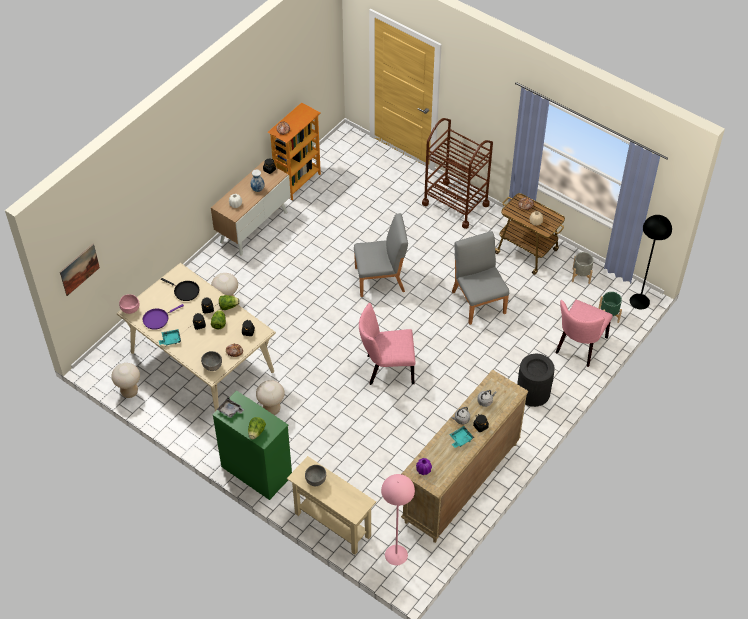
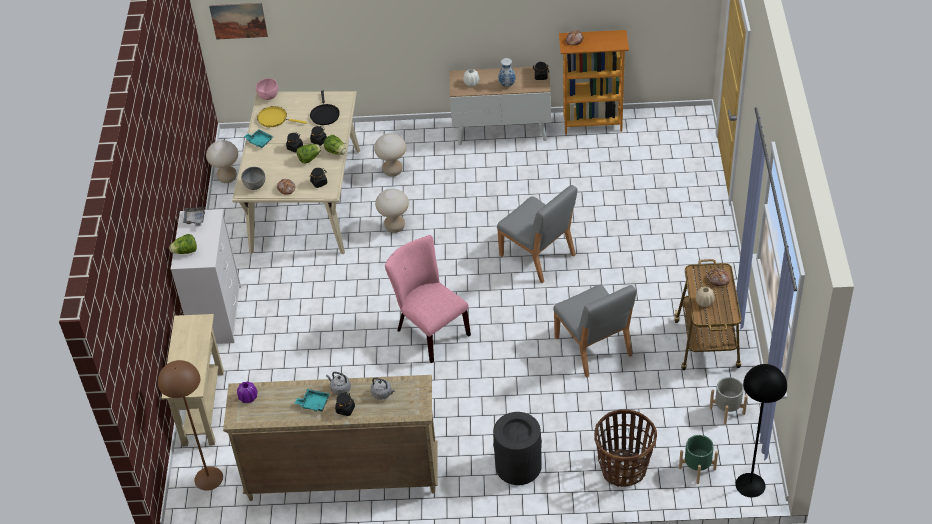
camera: 55 degrees right, 5 degrees down
purple frying pan [143,304,184,330] -> yellow frying pan [257,106,307,127]
green dresser [212,391,292,500] -> white dresser [171,209,241,344]
beige stool [256,380,285,415] -> beige stool moved to [375,188,409,233]
grey bowl [305,465,326,486] -> none
pink floor lamp [381,474,415,565] -> brown floor lamp [158,360,223,491]
brown cart [422,118,493,229] -> none
grey chair [452,231,509,325] -> grey chair turned 120 degrees clockwise [553,285,637,378]
pink chair [556,300,613,367] -> basket [594,409,657,487]

